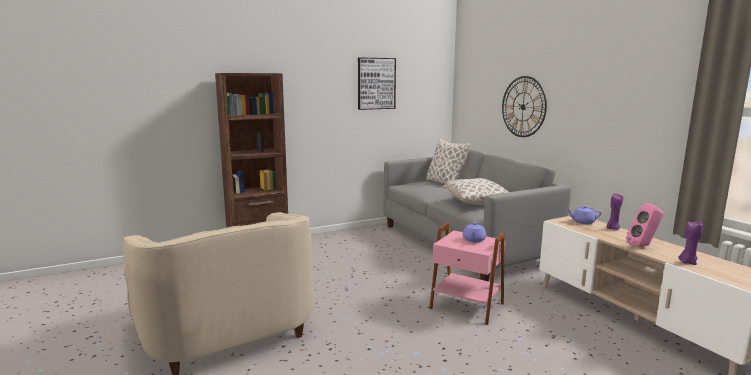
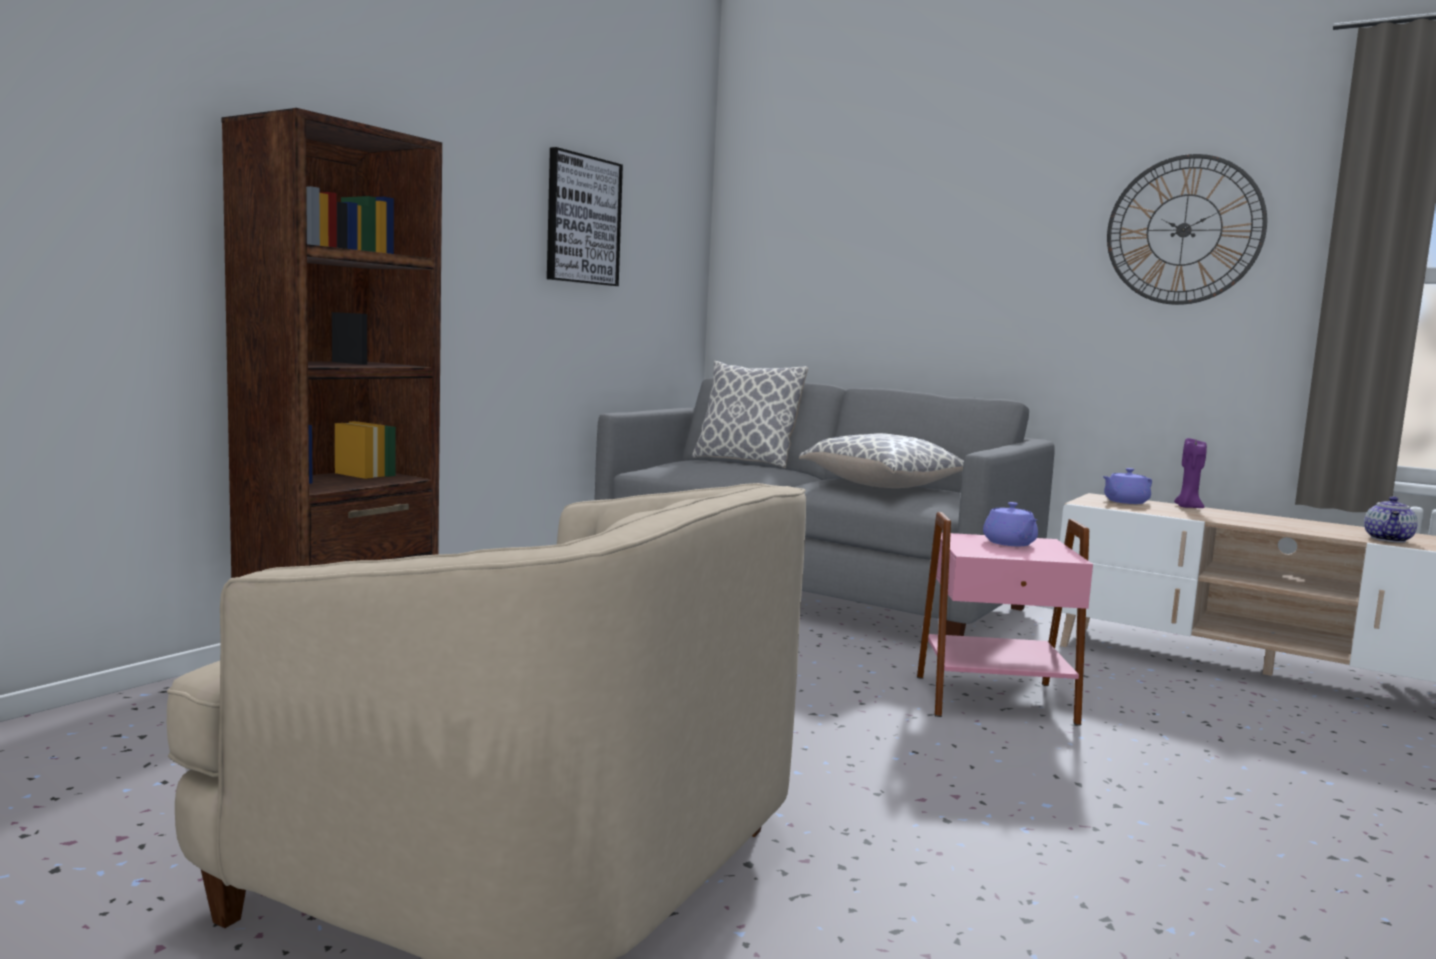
camera: 30 degrees left, 5 degrees down
wall clock [502,76,547,137] -> wall clock moved to [1107,154,1267,305]
pink speaker [626,203,663,247] -> none
purple candle [678,221,703,265] -> teapot [1364,497,1418,543]

